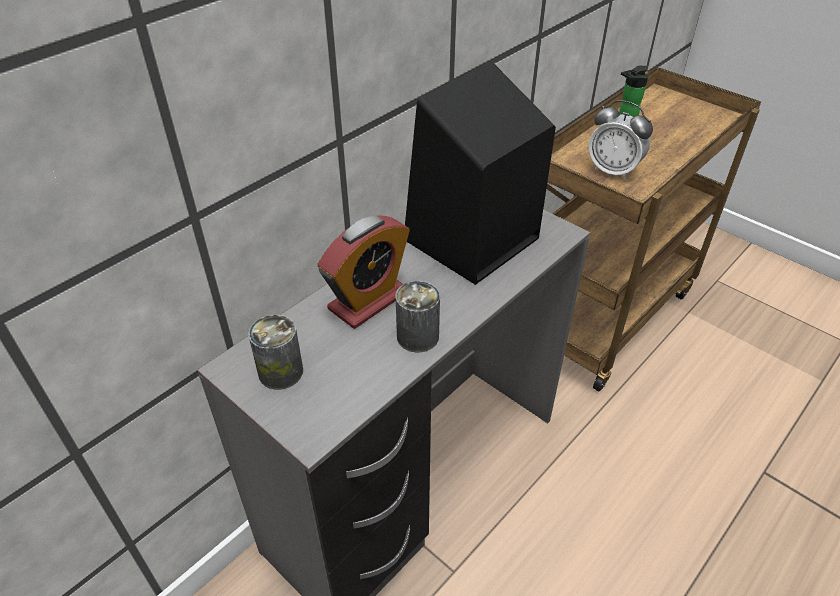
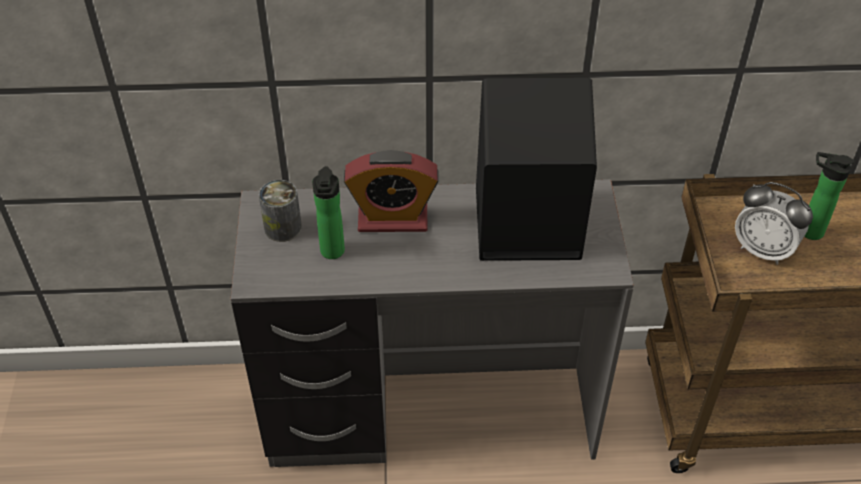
camera: 45 degrees right, 5 degrees up
can [396,281,440,352] -> none
alarm clock [588,100,653,180] -> alarm clock turned 45 degrees counterclockwise [735,182,813,265]
none -> bottle [312,166,345,259]

